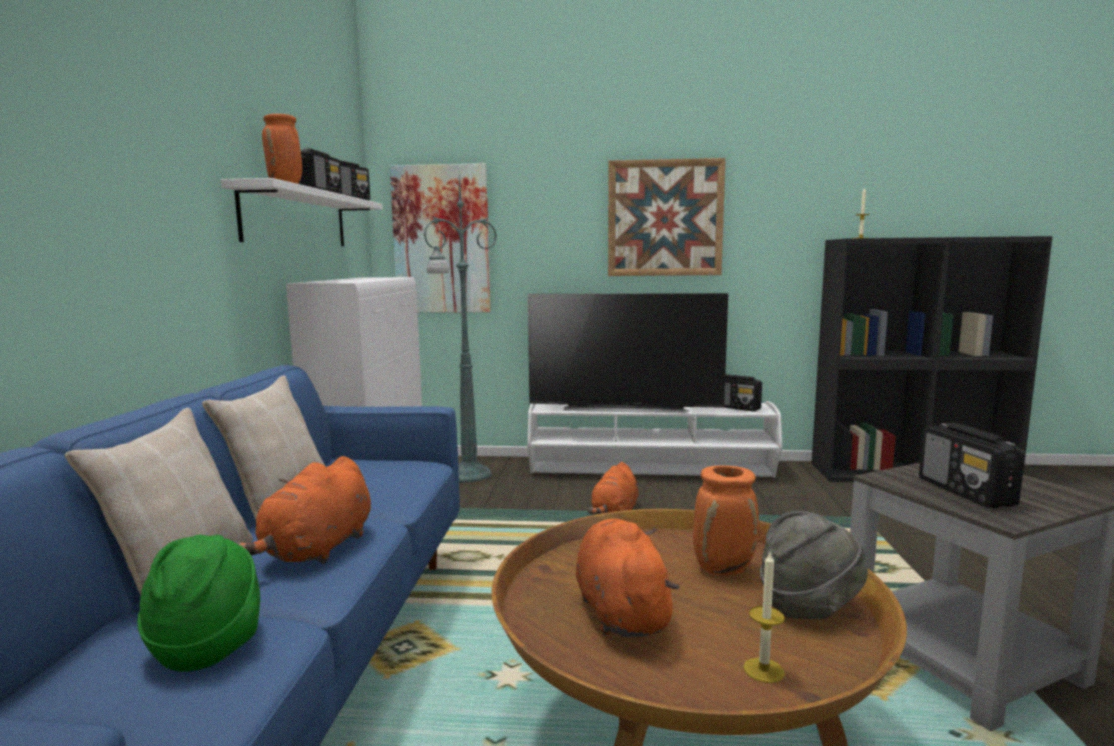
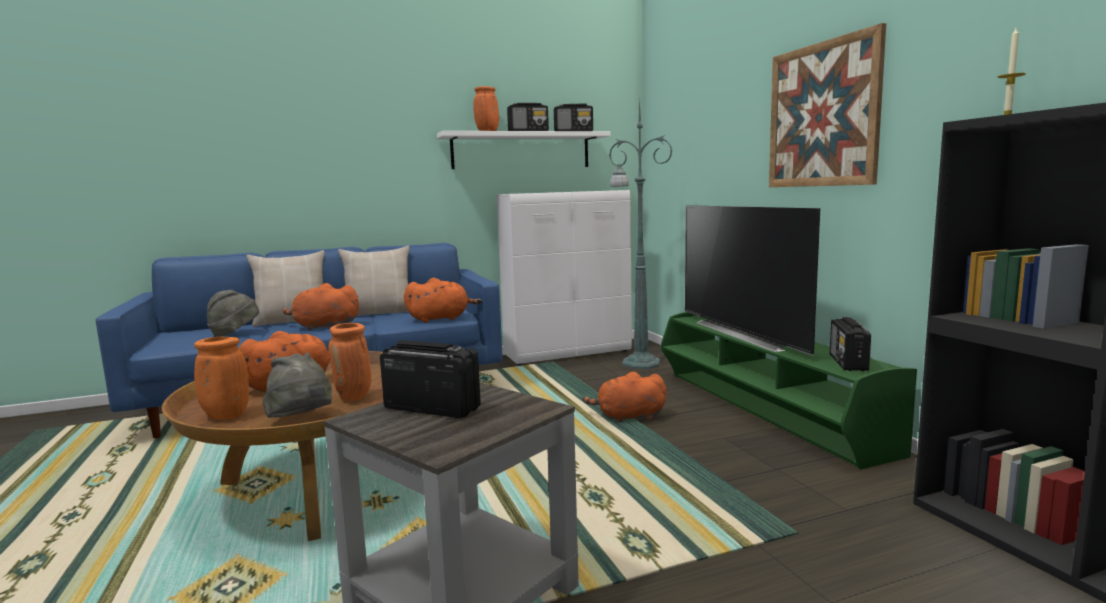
camera: 65 degrees right, 0 degrees up
green hat [138,535,260,672] -> grey hat [207,290,259,337]
picture [390,163,491,313] -> none
white tv stand [527,401,782,478] -> green tv stand [661,312,917,469]
candle [743,552,785,683] -> orange vase [194,337,249,420]
radio [919,423,1025,508] -> radio turned 60 degrees clockwise [380,340,481,418]
none -> orange plush toy [404,278,482,322]

